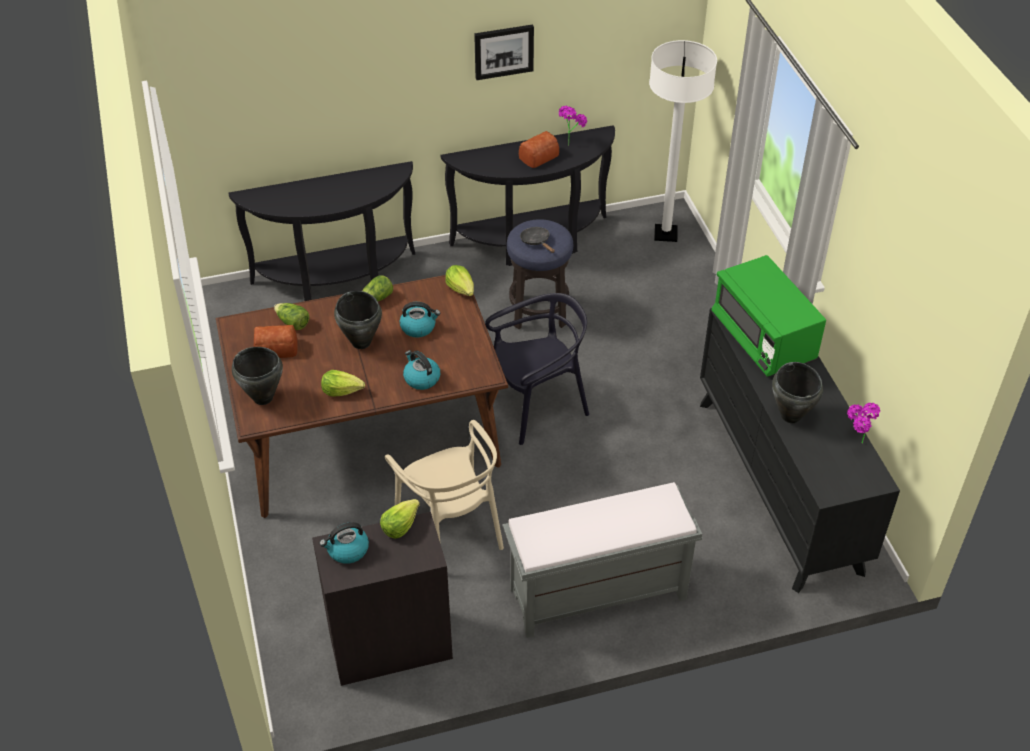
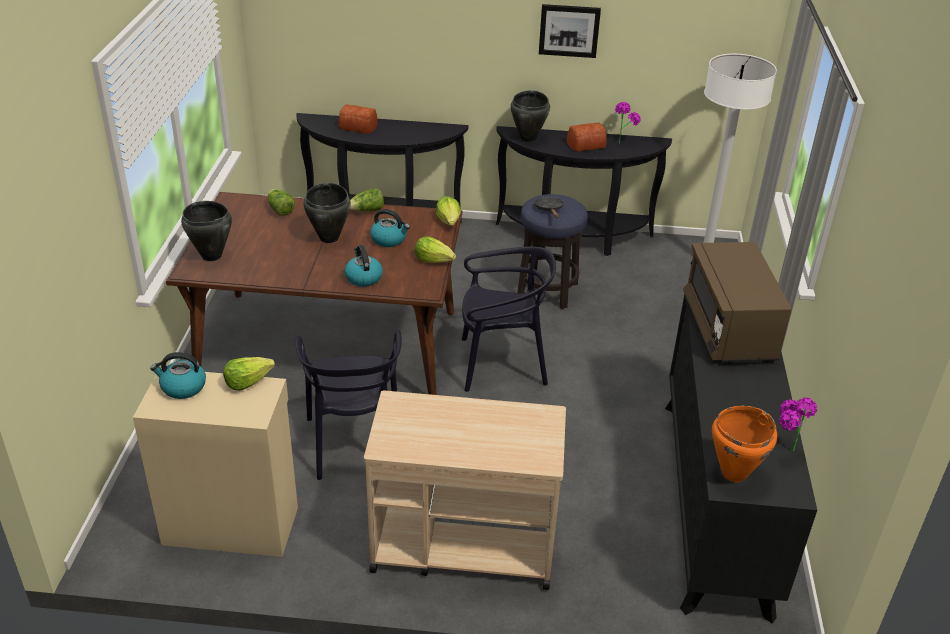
camera: 20 degrees right, 10 degrees down
bread [254,325,298,358] -> bread moved to [339,104,378,134]
black cabinet [312,512,453,686] -> beige cabinet [133,368,298,557]
lettuce [321,370,365,397] -> lettuce moved to [415,236,456,263]
beige chair [385,420,504,550] -> black chair [295,330,402,480]
grey bench [503,482,702,638] -> beige cart [364,391,566,590]
green microwave [712,255,826,377] -> brown microwave [683,242,792,363]
black cooking pot [772,362,823,423] -> black cooking pot moved to [510,90,550,142]
none -> orange cooking pot [712,406,777,482]

